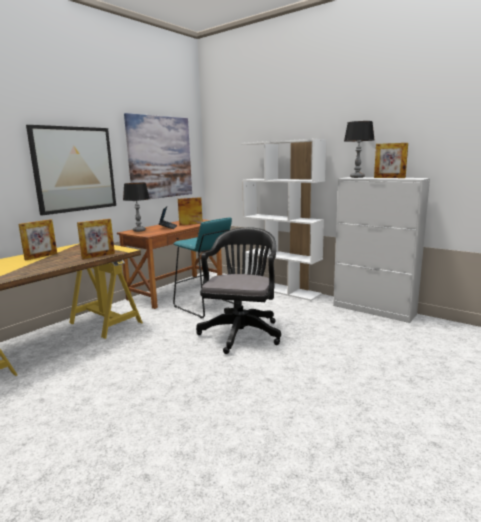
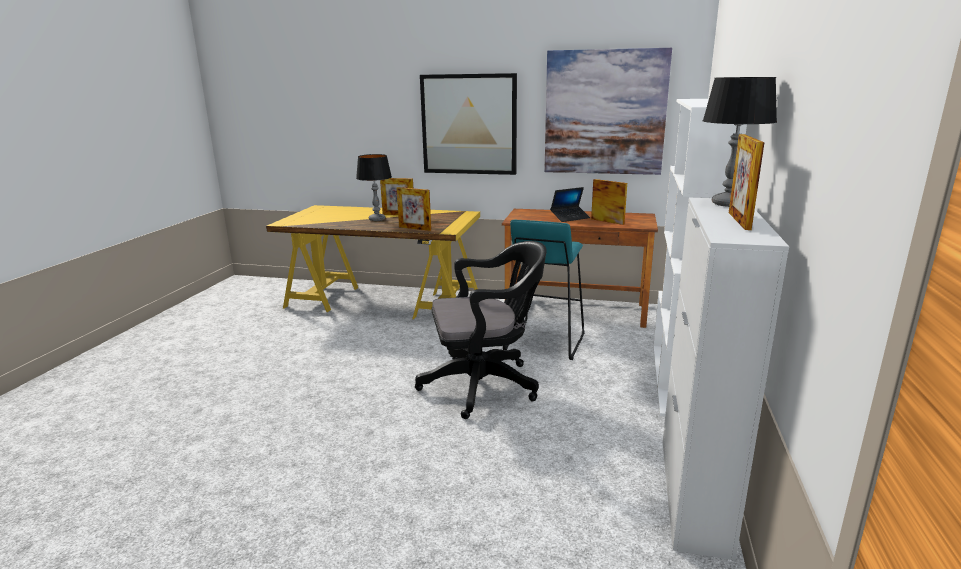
camera: 65 degrees right, 5 degrees up
table lamp [123,183,150,232] -> table lamp moved to [356,154,392,221]

